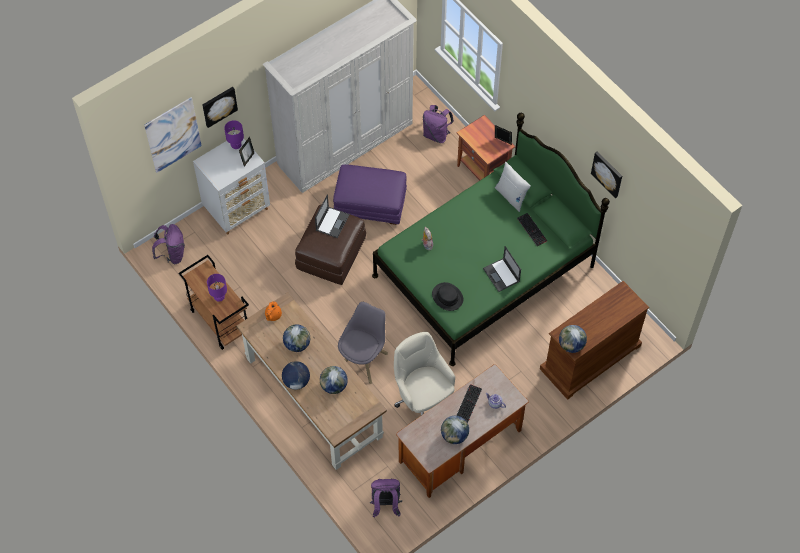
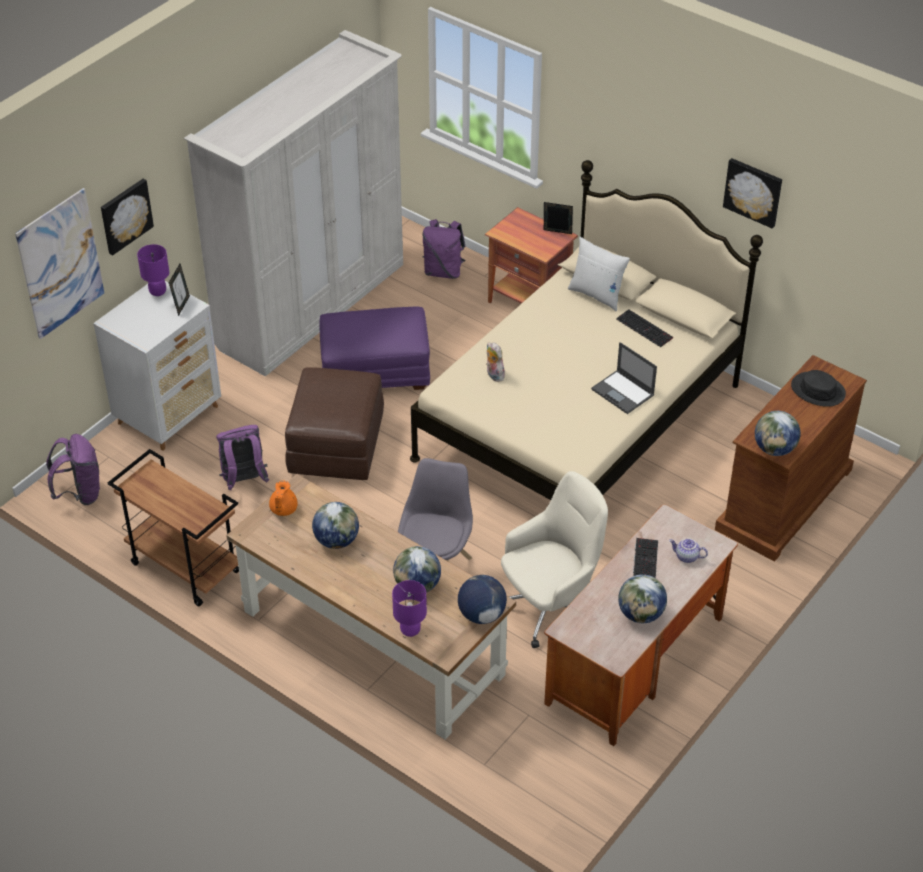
camera: 15 degrees left, 15 degrees down
purple table lamp [207,274,227,302] -> purple table lamp moved to [392,580,427,637]
globe [282,361,310,390] -> globe moved to [458,575,507,624]
laptop [315,194,350,238] -> none
purple backpack [369,479,402,518] -> purple backpack moved to [216,425,269,490]
green bed [372,113,610,366] -> beige bed [410,160,763,500]
beige office chair [394,332,455,415] -> beige office chair turned 105 degrees clockwise [501,471,608,648]
black hat [432,282,464,311] -> black hat moved to [791,370,846,407]

